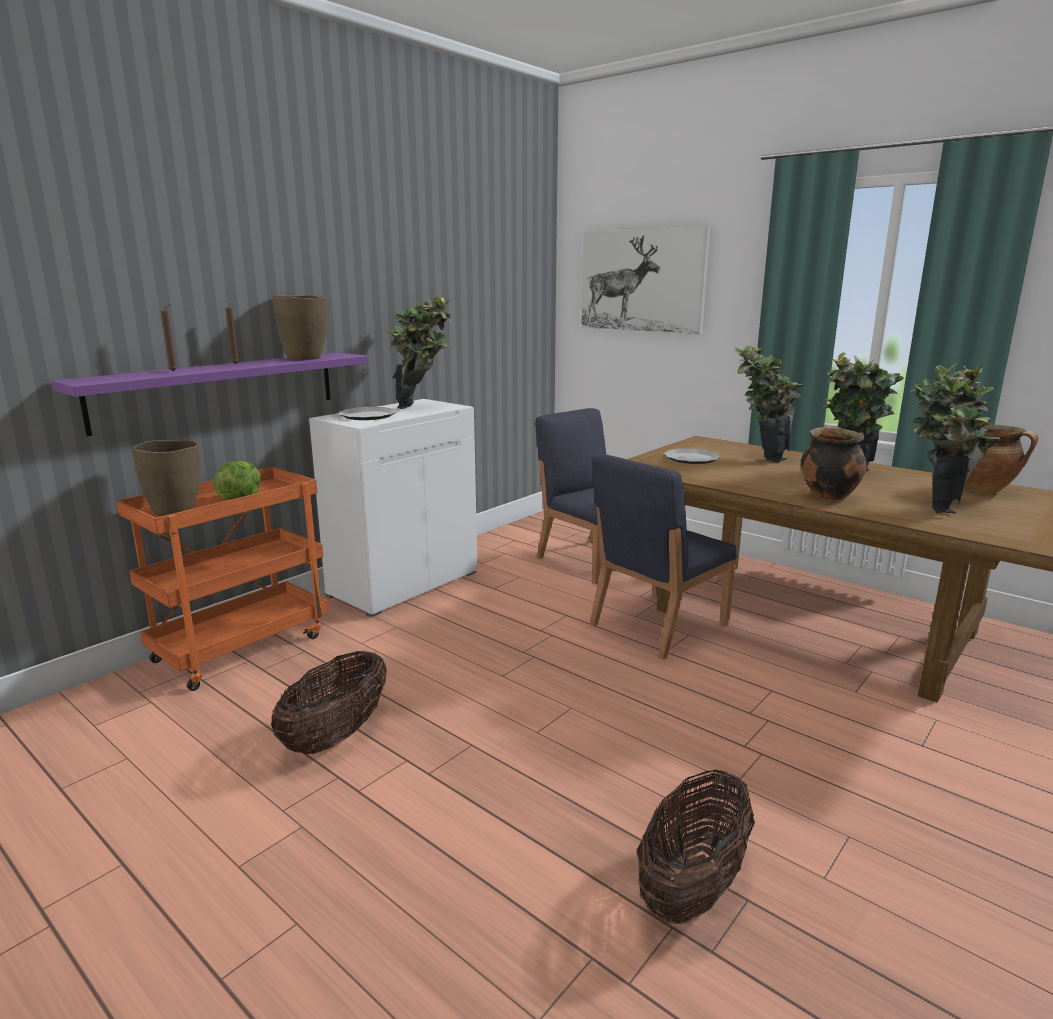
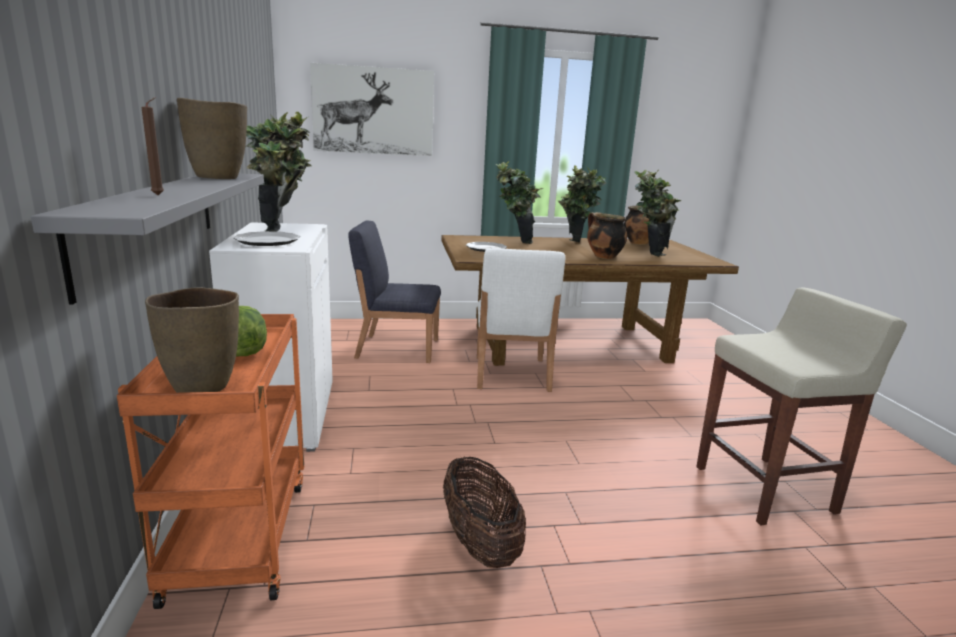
camera: 50 degrees left, 0 degrees up
purple shelf [51,353,368,436] -> grey shelf [31,173,264,305]
brown candle [225,301,239,364] -> none
blue chair [590,454,737,660] -> white chair [477,248,565,392]
basket [637,770,755,924] -> beige stool [696,288,907,525]

